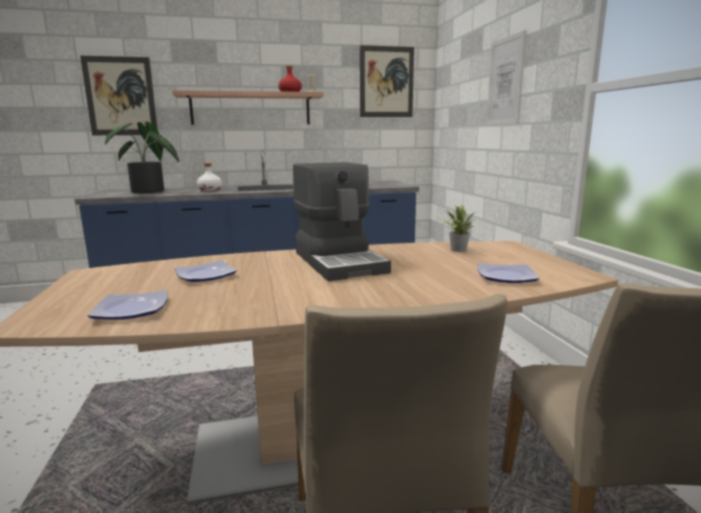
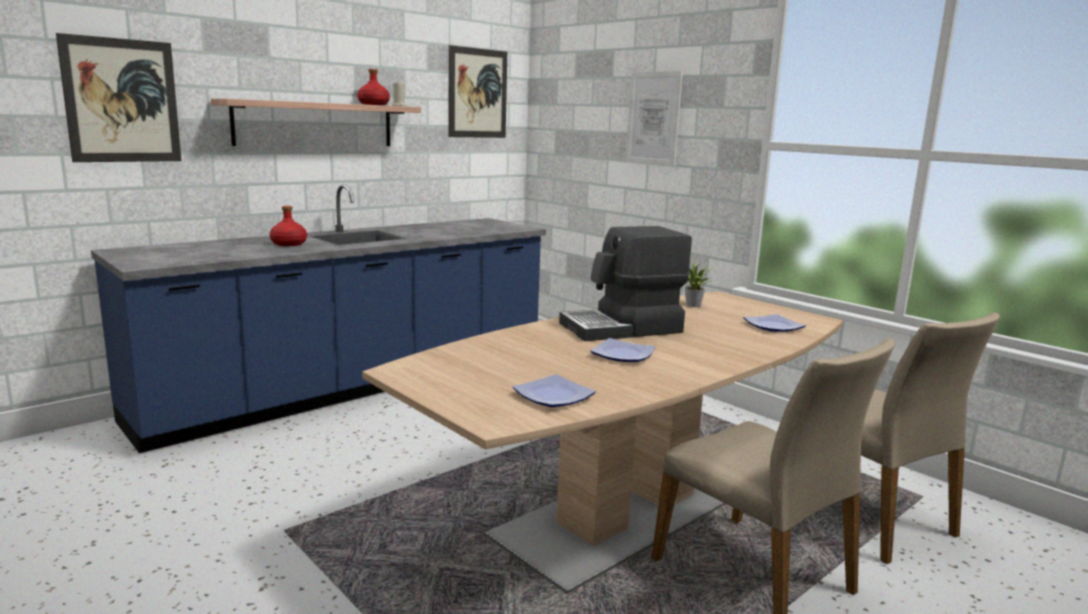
camera: 30 degrees left, 0 degrees up
potted plant [105,122,179,193] -> none
plate [175,260,237,282] -> plate moved to [590,338,655,362]
white bottle [197,163,222,191] -> red bottle [270,206,307,246]
coffee machine [293,162,391,281] -> coffee machine turned 120 degrees clockwise [559,226,692,341]

